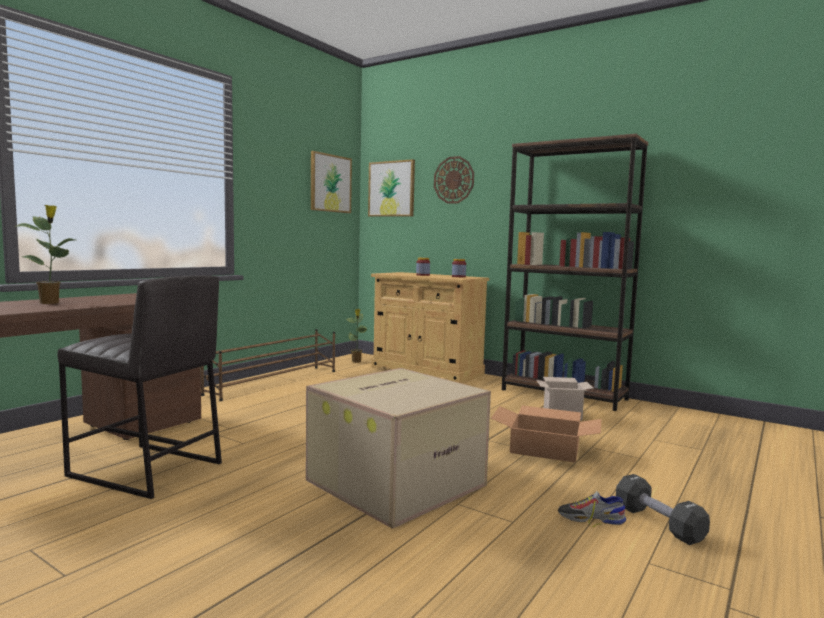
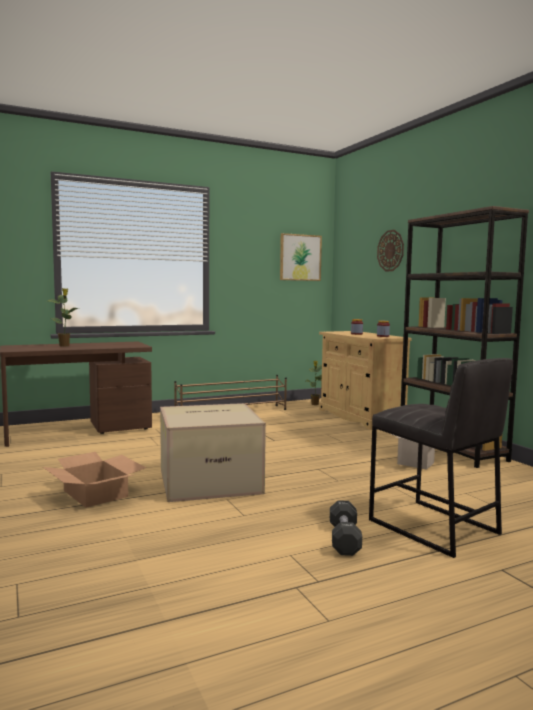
camera: 30 degrees right, 0 degrees up
grey stool [58,276,222,499] -> grey stool moved to [369,358,513,558]
picture [368,159,415,217] -> none
cardboard box [491,406,601,462] -> cardboard box moved to [43,452,146,508]
shoe [558,491,627,527] -> none

